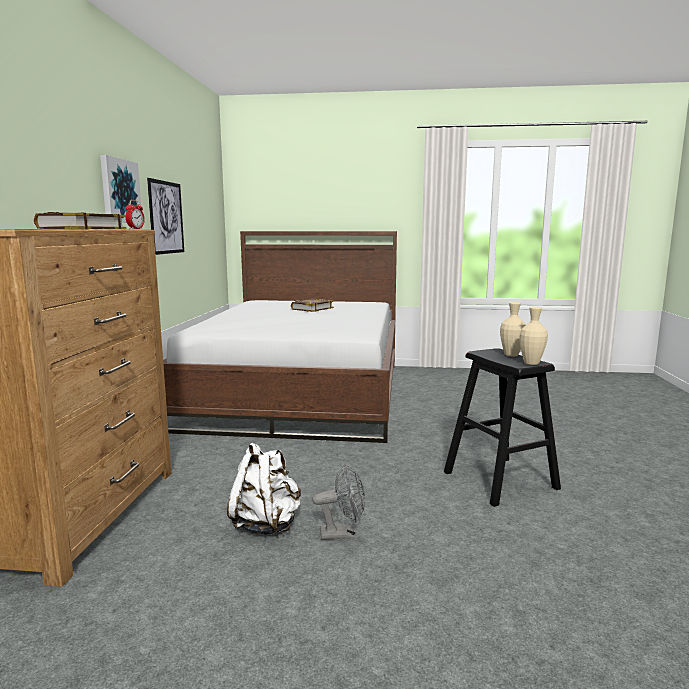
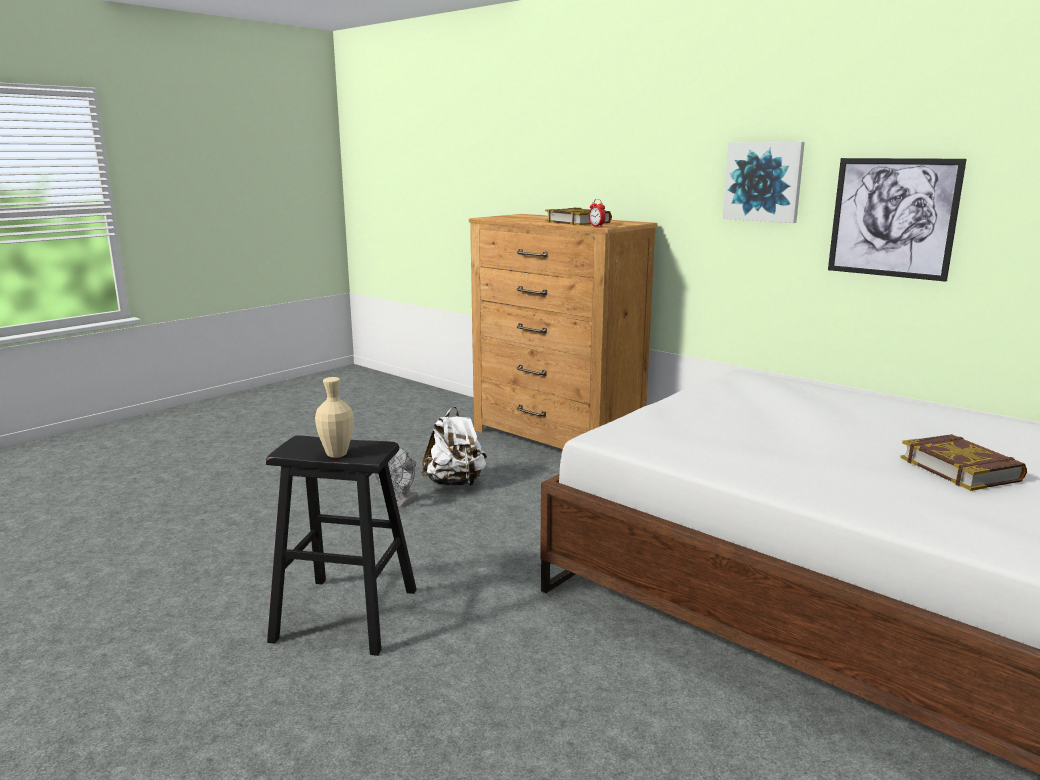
camera: 125 degrees right, 5 degrees up
beige vase [519,307,548,365] -> none

